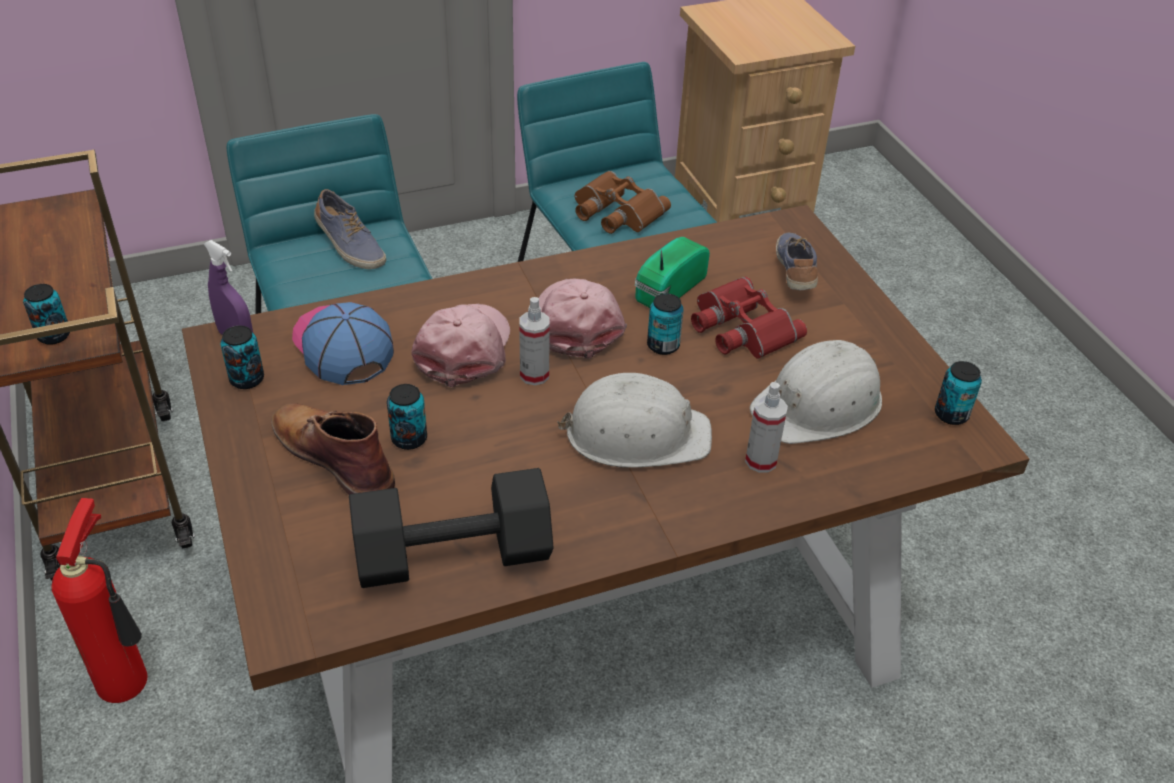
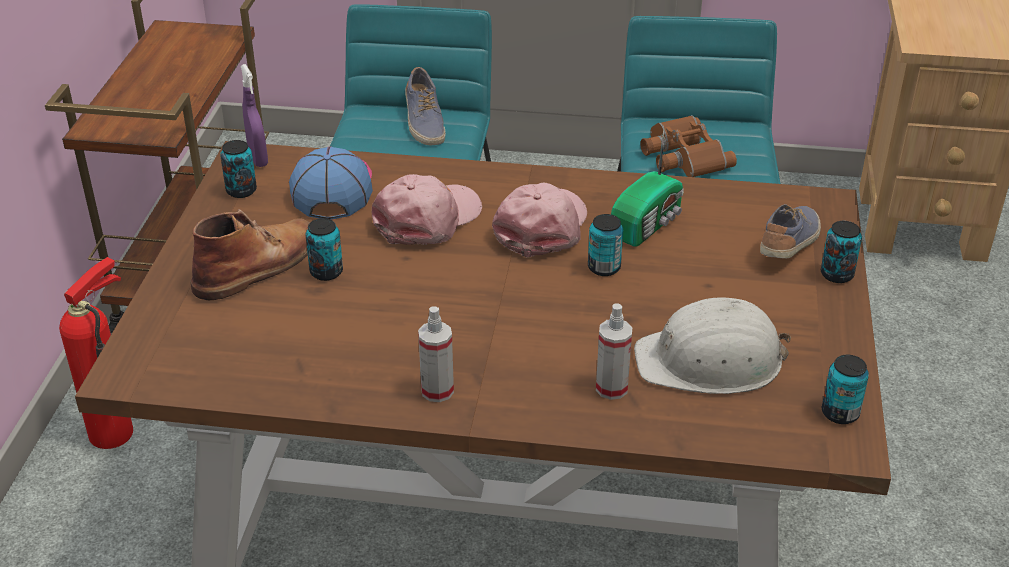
camera: 30 degrees right, 5 degrees down
can [23,284,70,345] -> can moved to [821,221,862,283]
brown boot [271,403,395,495] -> brown boot turned 60 degrees clockwise [190,209,310,300]
black dumbbell [349,468,554,588] -> none
spray bottle [519,297,550,386] -> spray bottle moved to [418,306,454,402]
white hard hat [557,373,712,468] -> none
radio [635,237,710,308] -> radio turned 150 degrees clockwise [611,128,684,247]
red binoculars [691,277,807,359] -> none

